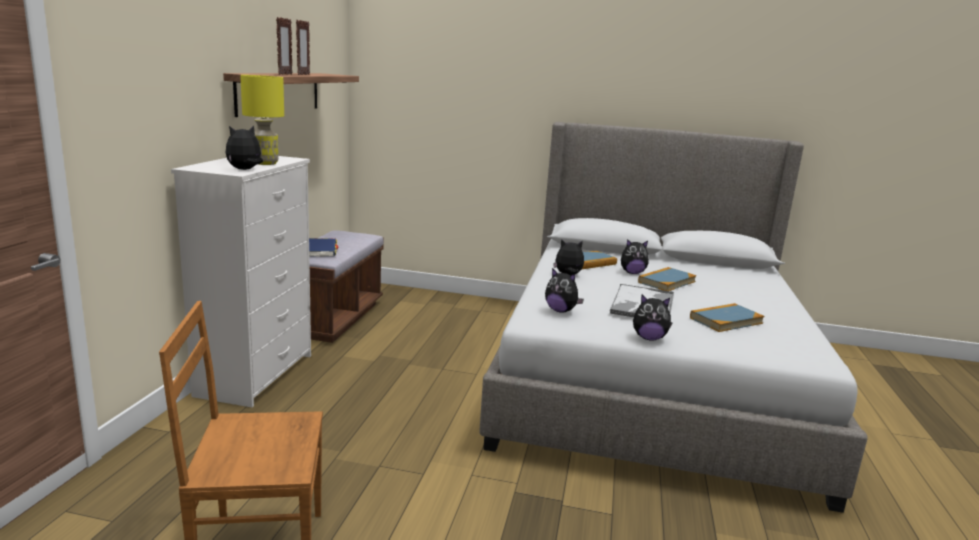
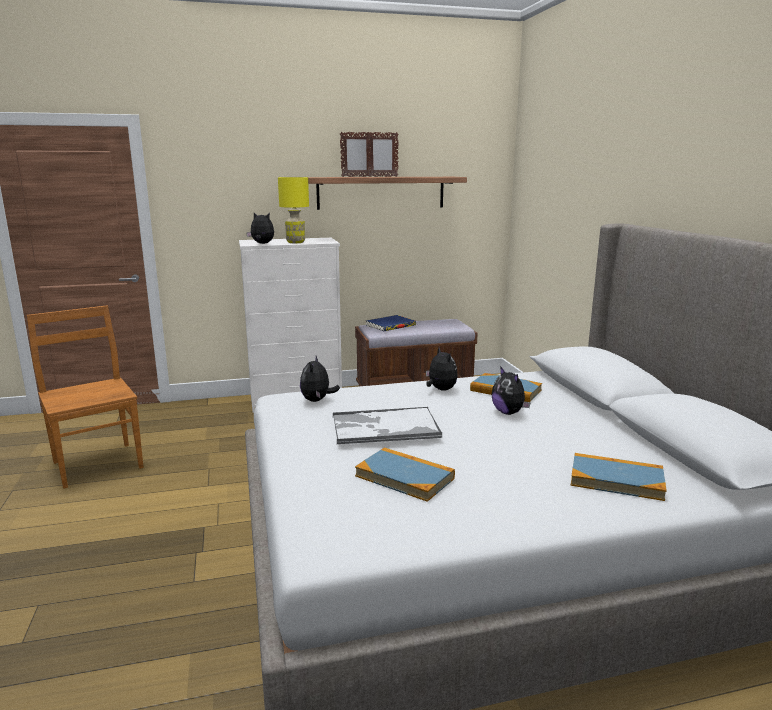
camera: 65 degrees right, 0 degrees up
plush toy [633,295,673,341] -> none
book [638,267,696,291] -> book moved to [571,453,667,501]

